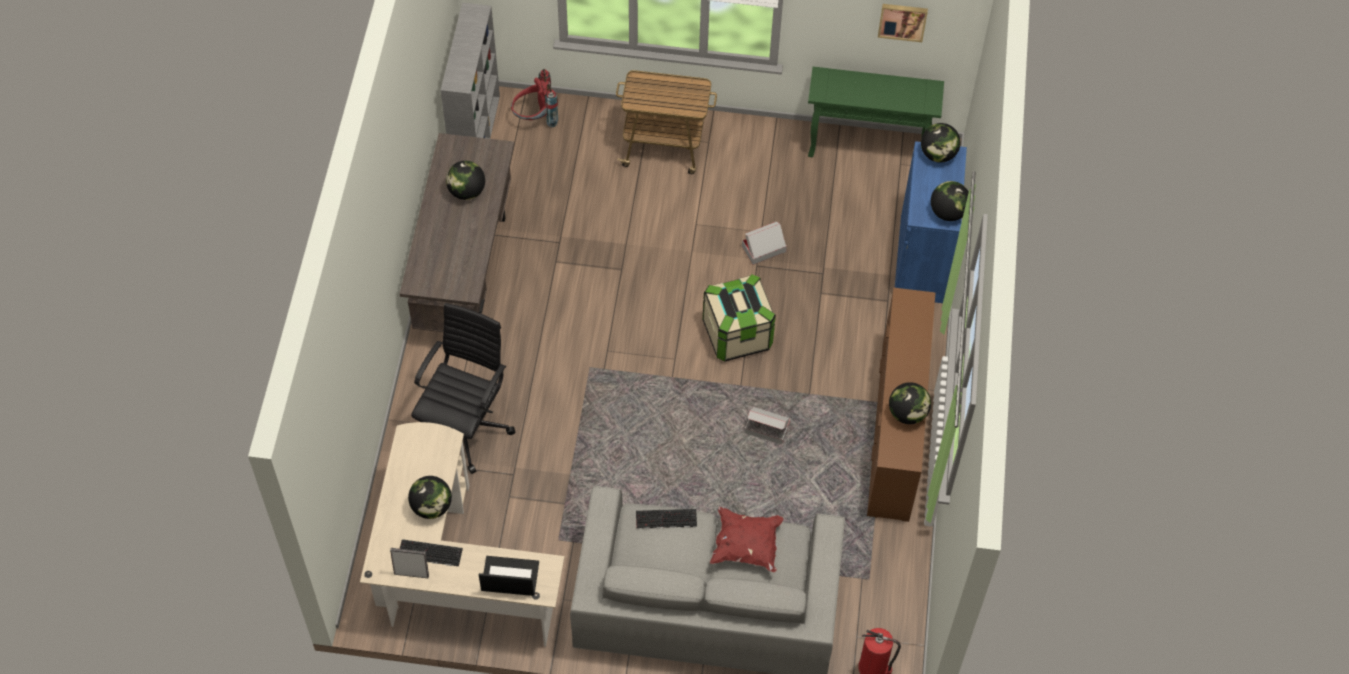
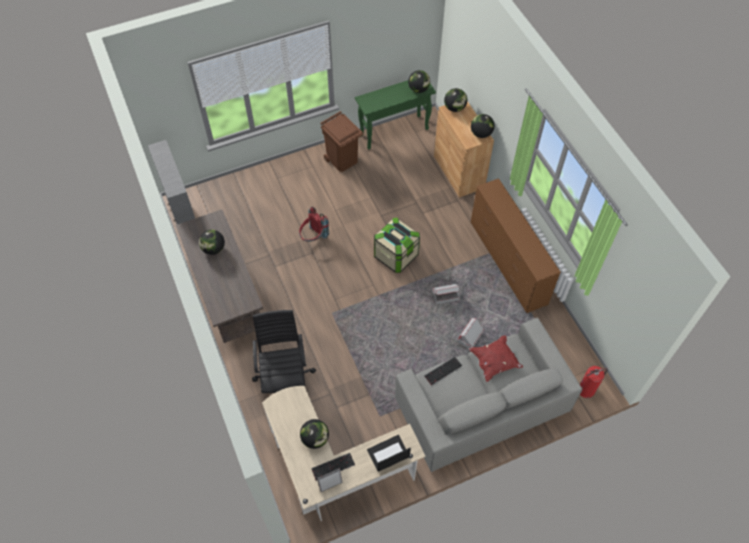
camera: 30 degrees left, 0 degrees up
red backpack [511,69,558,128] -> red backpack moved to [299,206,329,242]
cart [616,70,717,174] -> none
cardboard box [742,222,787,265] -> cardboard box moved to [457,318,484,349]
picture [878,4,928,42] -> none
globe [889,382,931,424] -> globe moved to [408,70,430,93]
blue cabinet [895,141,967,303] -> brown cabinet [434,101,494,198]
none -> brown trash can [320,111,363,172]

